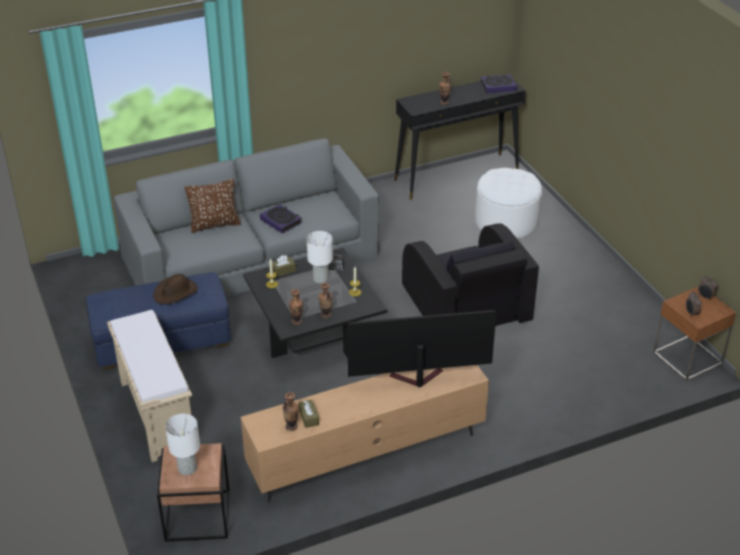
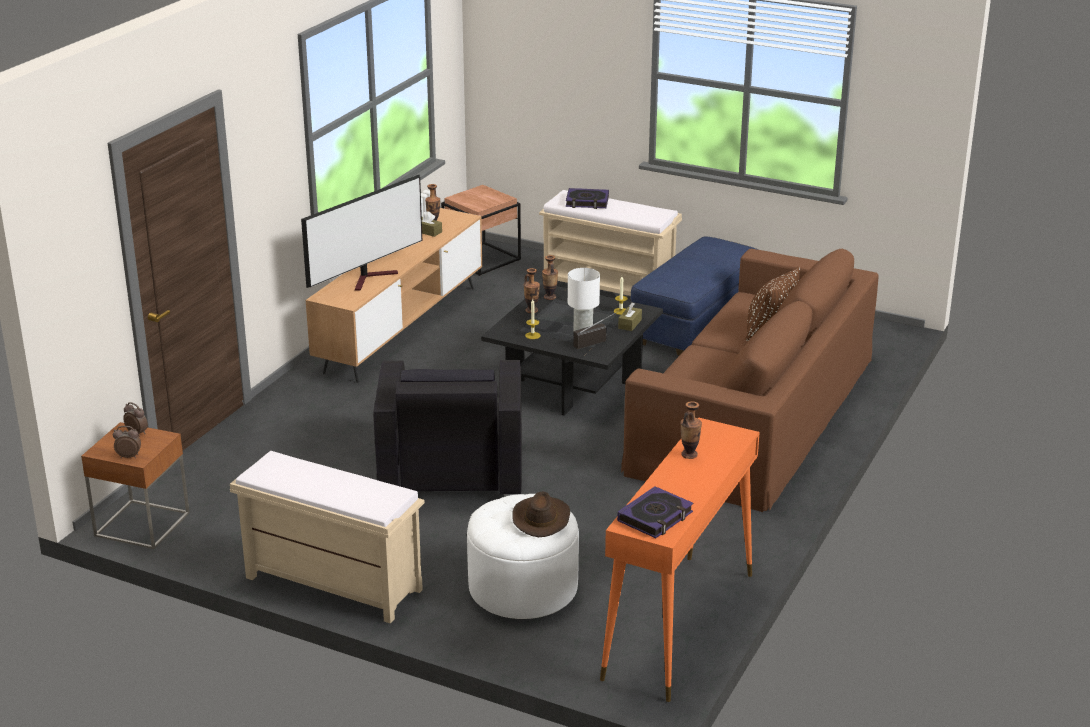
camera: 140 degrees right, 10 degrees down
grey sofa [114,138,380,297] -> brown sofa [621,249,879,512]
brown hat [153,274,198,305] -> brown hat moved to [512,492,570,537]
white table lamp [165,414,200,475] -> none
book [260,204,302,233] -> book moved to [566,188,609,209]
black console table [394,80,526,200] -> orange console table [600,417,760,702]
black armchair [402,223,539,326] -> black armchair turned 120 degrees counterclockwise [373,360,522,497]
none -> beige bench [230,451,425,624]

